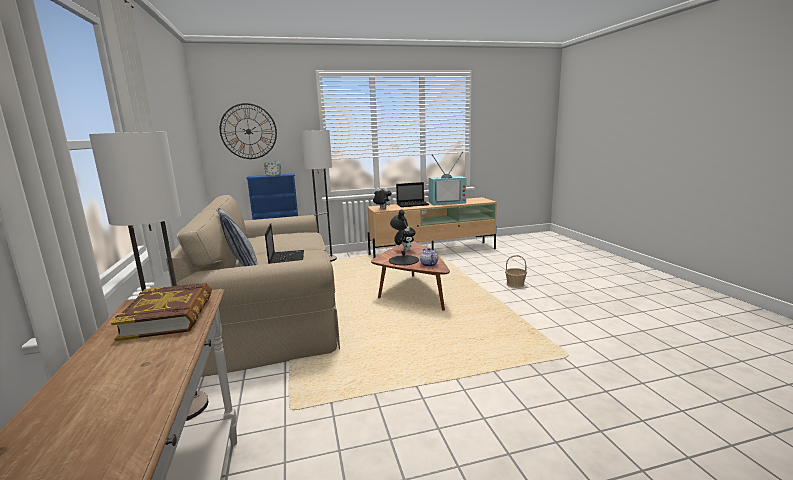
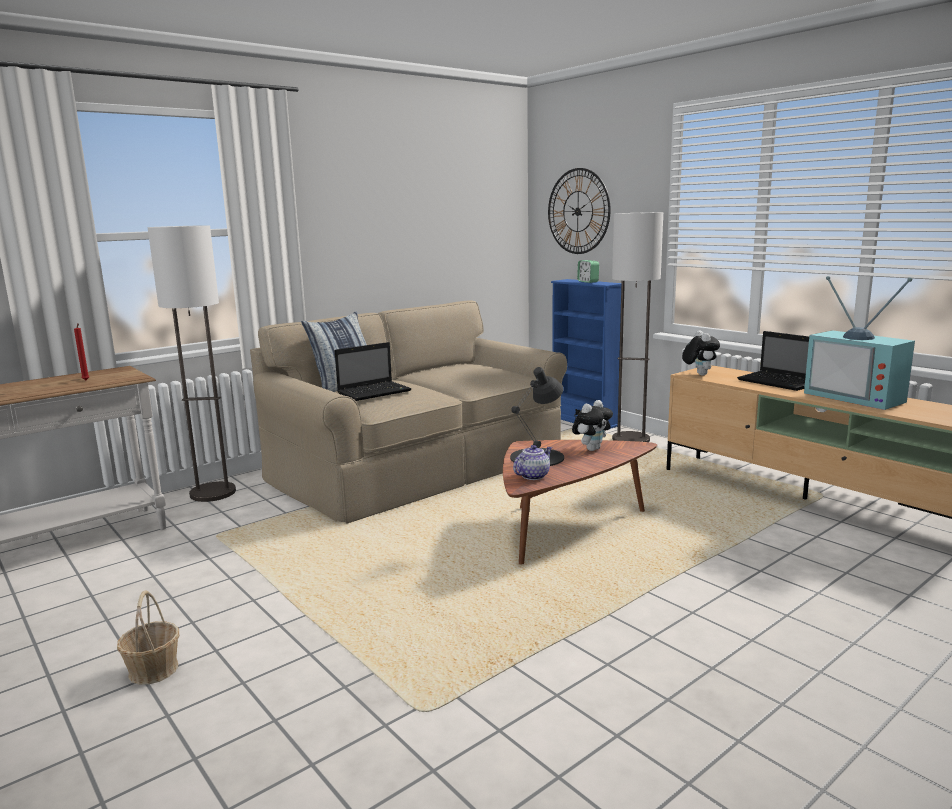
camera: 65 degrees right, 0 degrees up
book [111,283,212,341] -> red candle [74,323,89,380]
basket [505,255,527,288] -> basket moved to [117,590,179,685]

